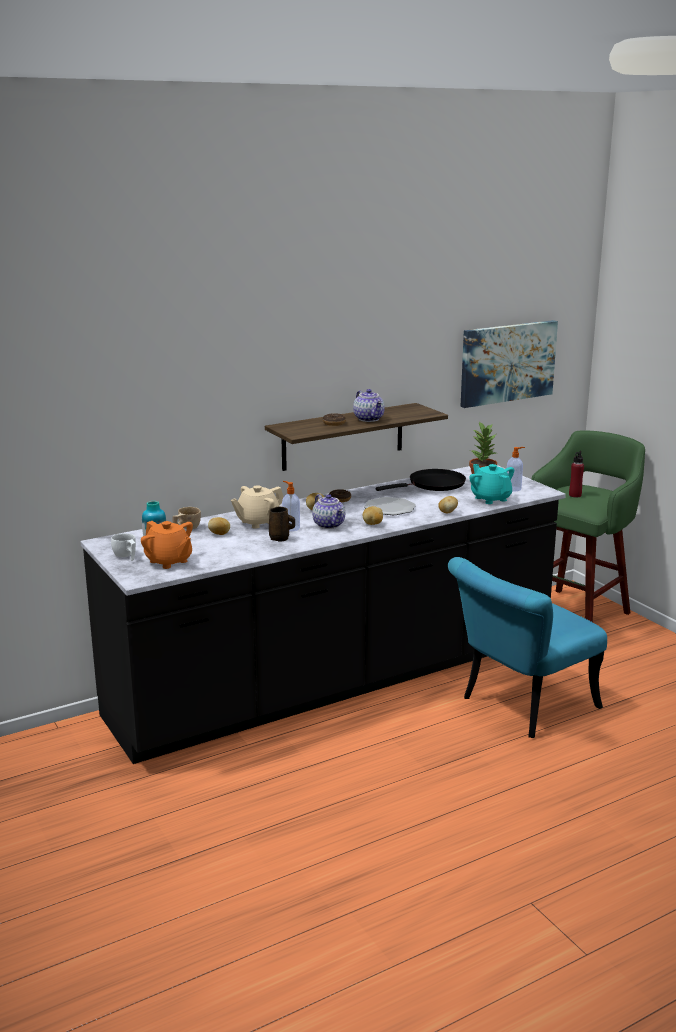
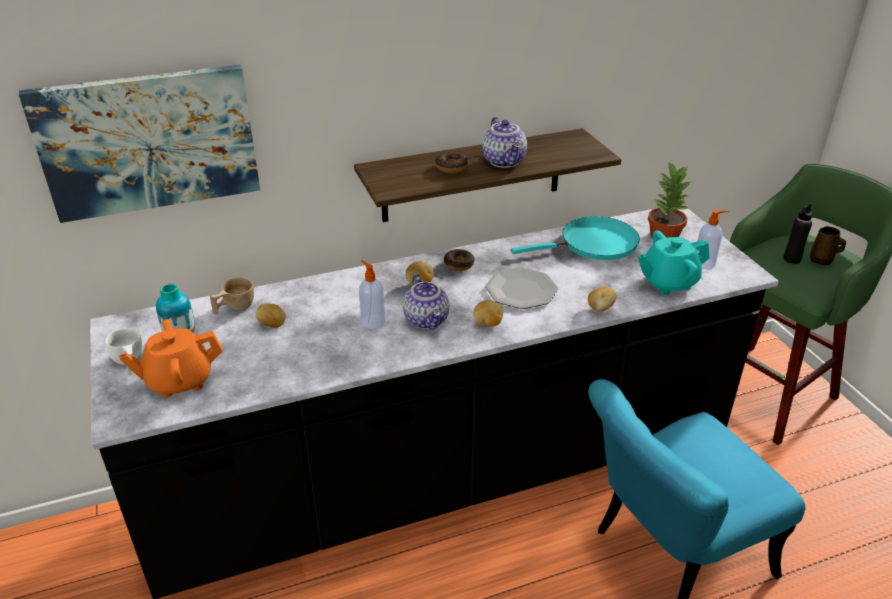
camera: 10 degrees right, 15 degrees up
orange teapot [141,521,193,569] -> orange teapot turned 105 degrees clockwise [119,319,223,398]
beige teapot [231,485,284,529] -> none
brown mug [269,507,295,542] -> brown mug moved to [810,226,846,266]
black frying pan [376,469,466,491] -> turquoise frying pan [511,216,640,260]
picture [460,320,558,408] -> picture moved to [19,65,260,223]
turquoise teapot [469,464,514,504] -> turquoise teapot turned 90 degrees counterclockwise [638,230,709,295]
red bottle [569,451,584,497] -> black bottle [783,203,812,264]

